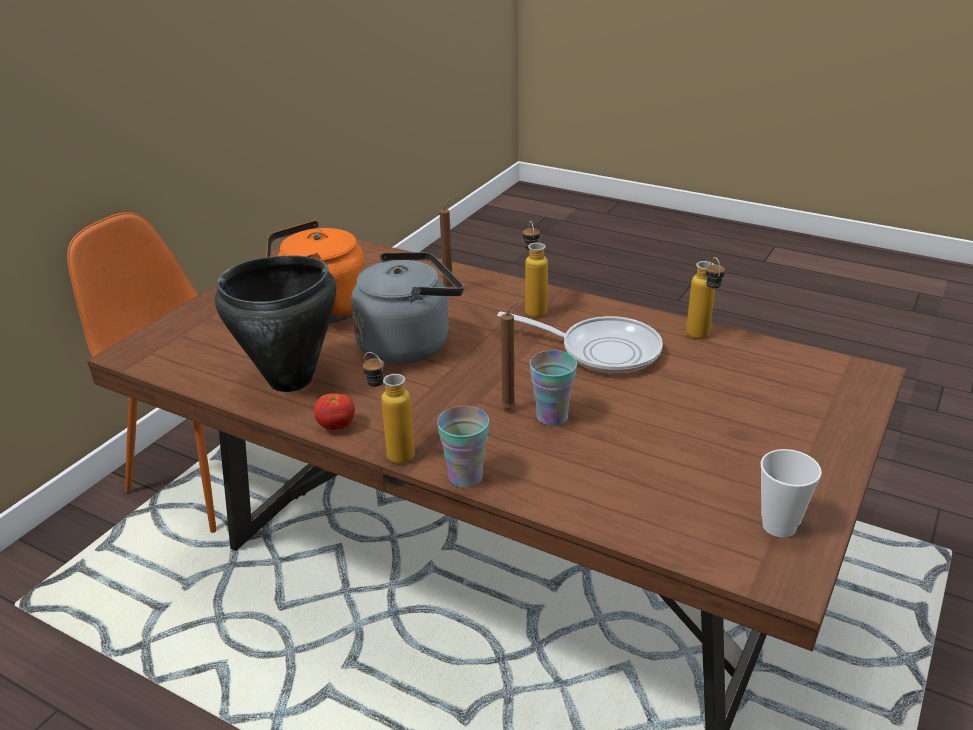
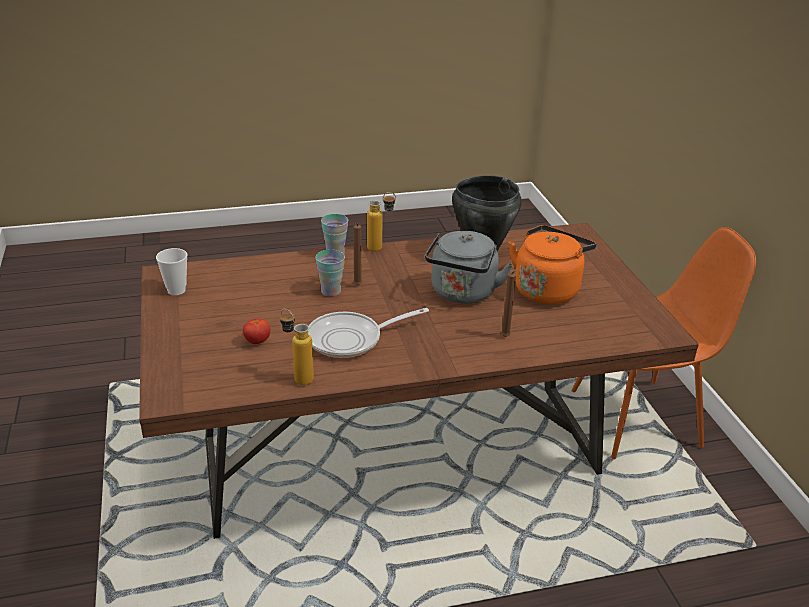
camera: 135 degrees right, 0 degrees up
tomato [314,393,355,430] -> tomato moved to [243,319,270,344]
bottle [523,221,548,318] -> none

